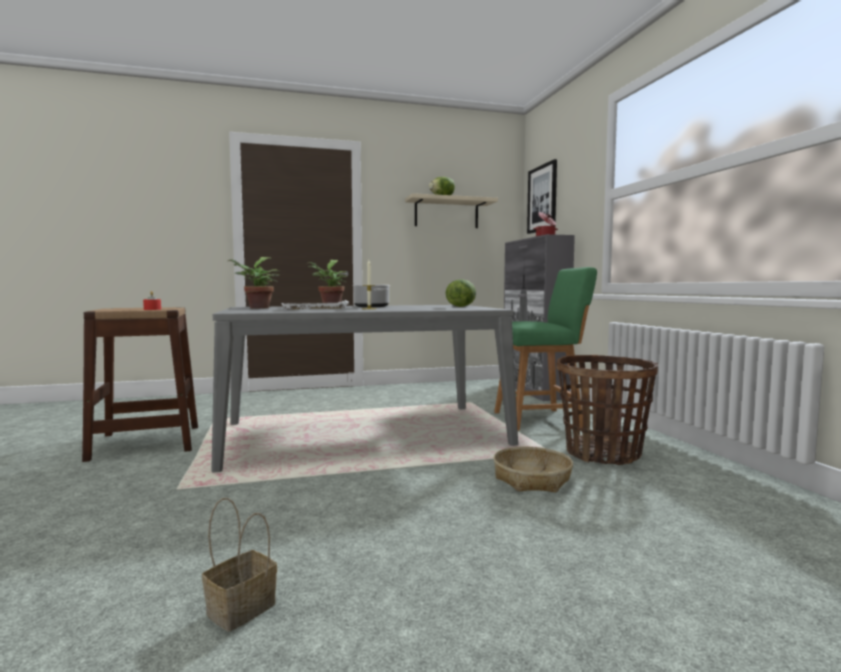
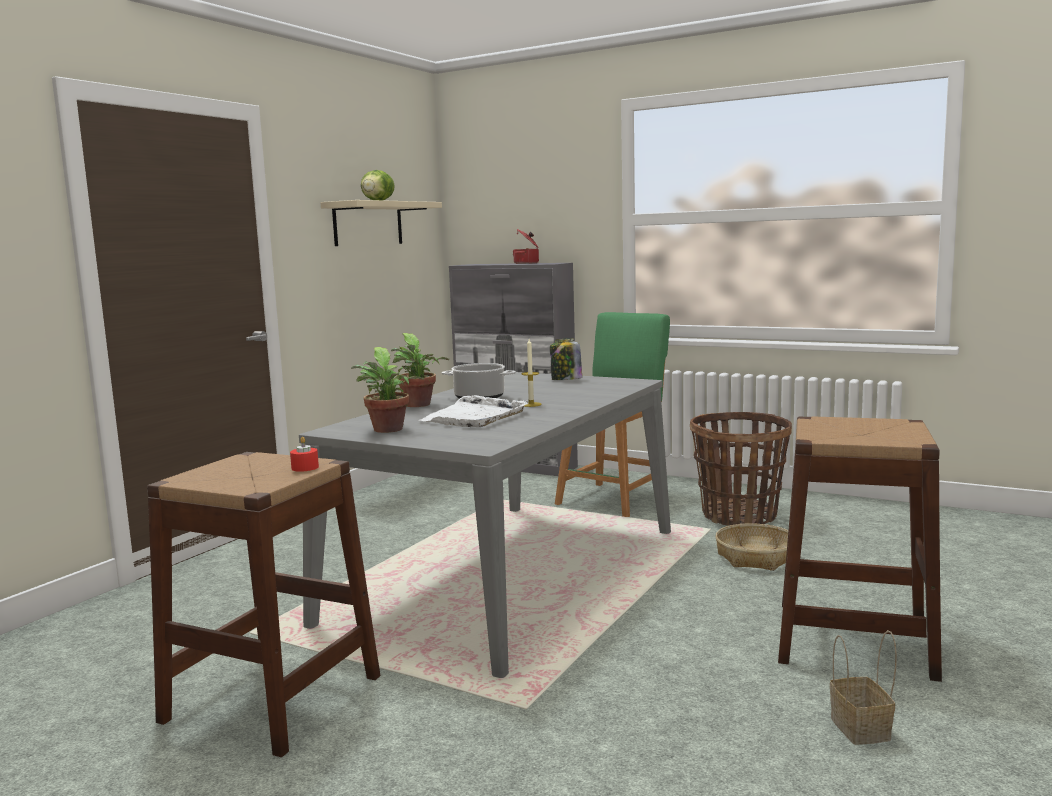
camera: 45 degrees left, 5 degrees up
lettuce [446,279,476,307] -> jar [550,338,582,380]
picture [527,159,557,234] -> none
none -> brown stool [778,416,942,682]

